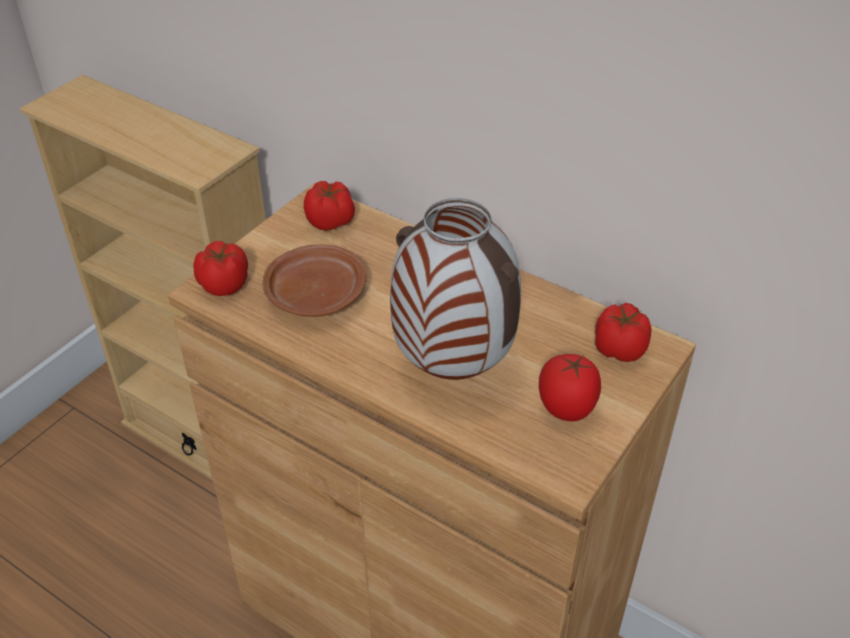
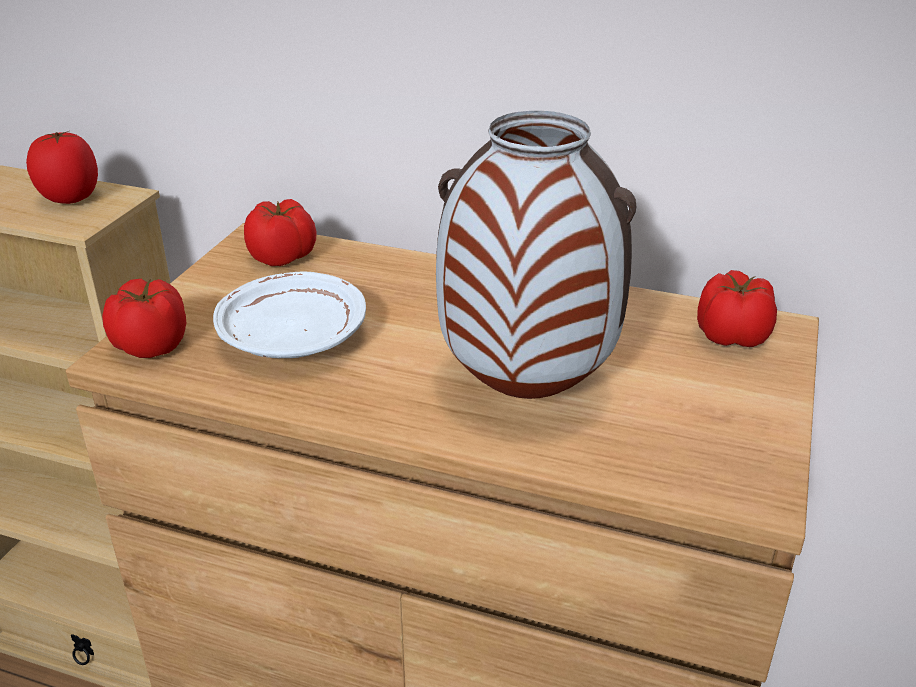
camera: 15 degrees left, 10 degrees down
brown plate [263,245,367,317] -> white plate [213,272,366,358]
tomato [539,354,601,422] -> tomato moved to [26,131,98,204]

